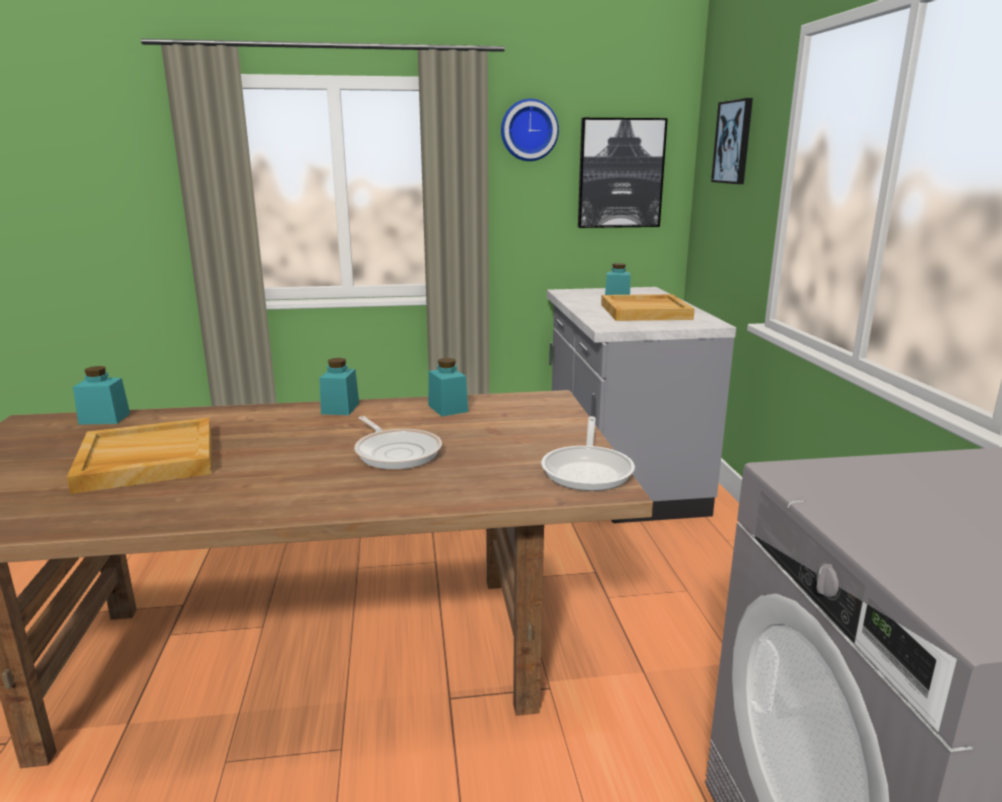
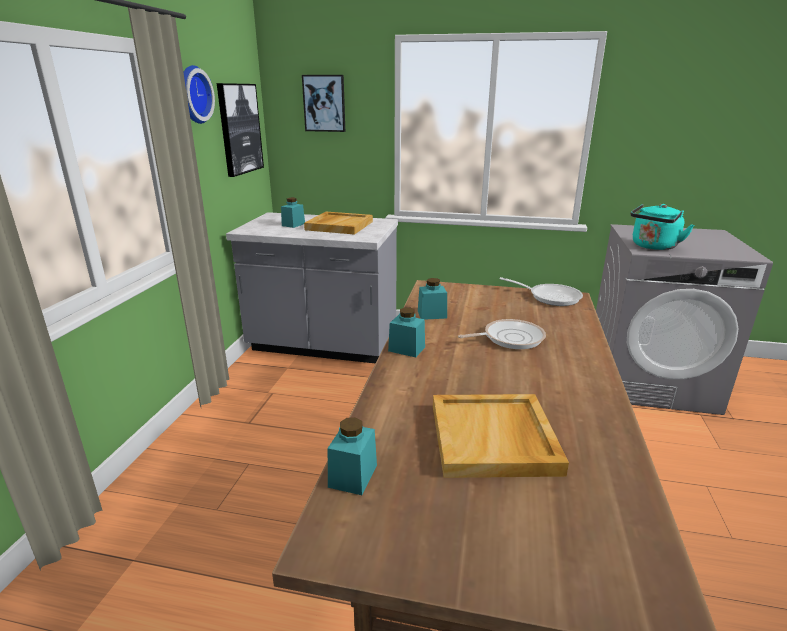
camera: 70 degrees left, 5 degrees up
none -> turquoise kettle [631,204,694,250]

